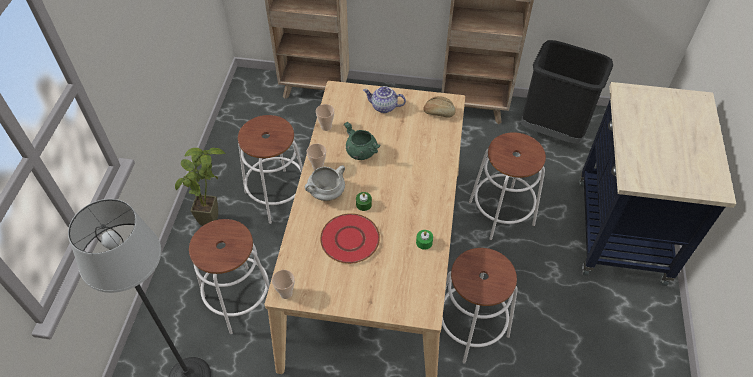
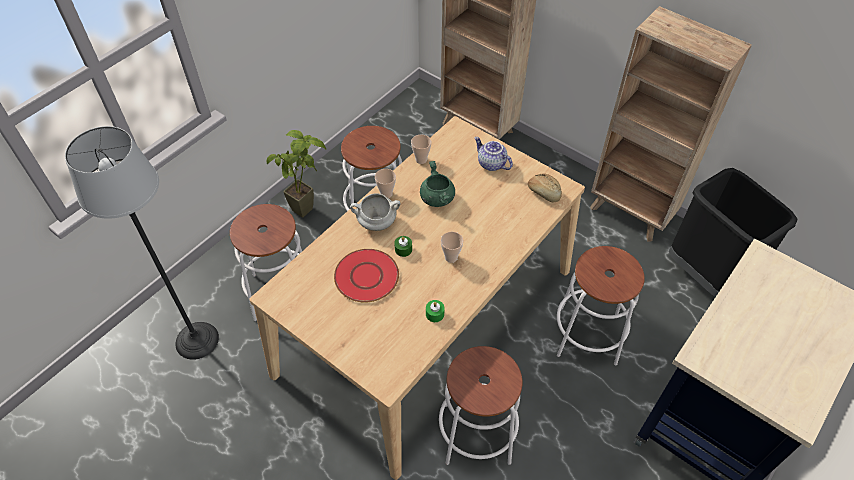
camera: 30 degrees right, 0 degrees up
cup [272,270,295,299] -> cup moved to [441,232,463,263]

